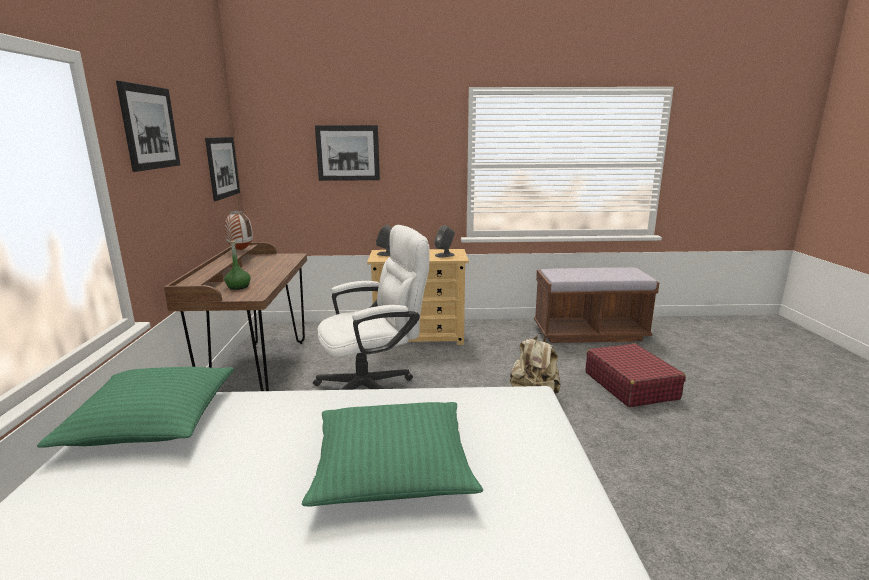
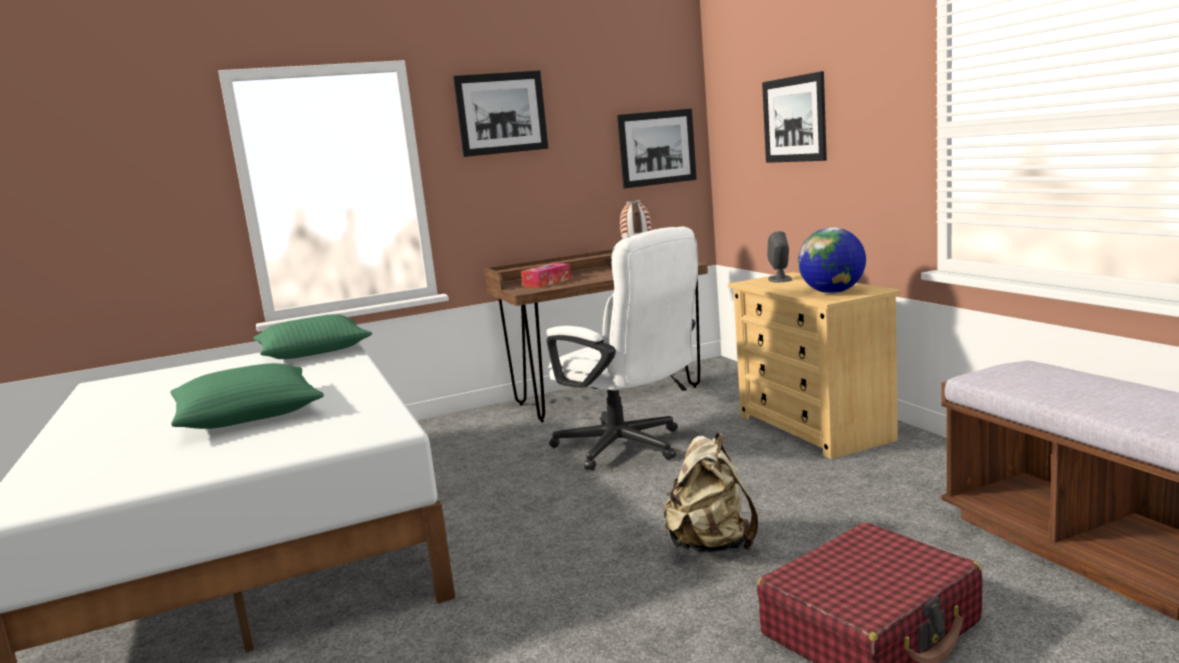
camera: 70 degrees right, 5 degrees down
green bottle [224,241,251,290] -> tissue box [521,263,571,288]
grey speaker [435,225,455,257] -> globe [798,227,866,293]

